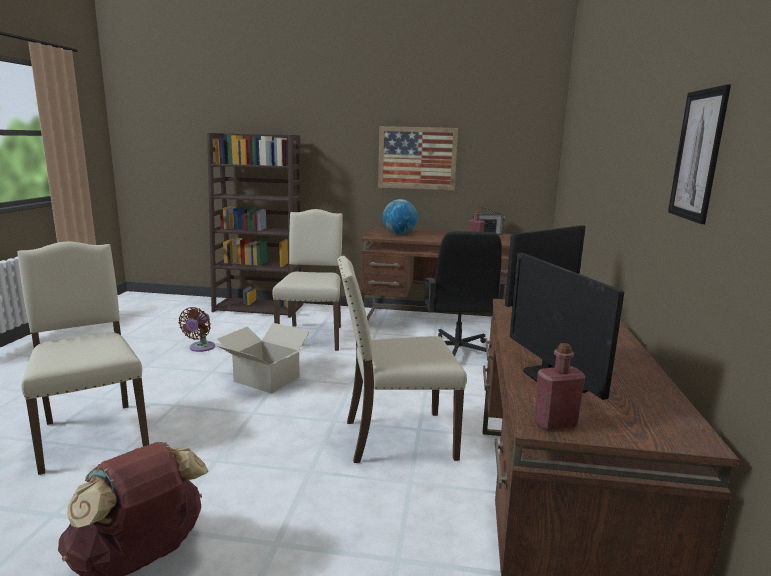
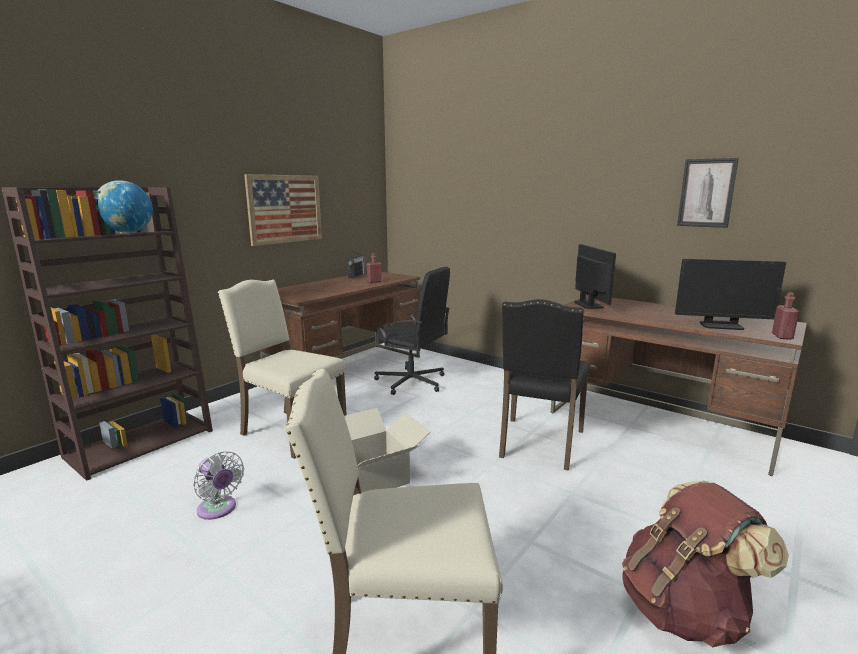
camera: 60 degrees left, 0 degrees up
brown fan [179,307,215,352] -> white fan [193,451,244,520]
beige chair [337,256,467,463] -> black chair [499,299,590,471]
globe [383,199,418,235] -> globe moved to [94,180,153,233]

